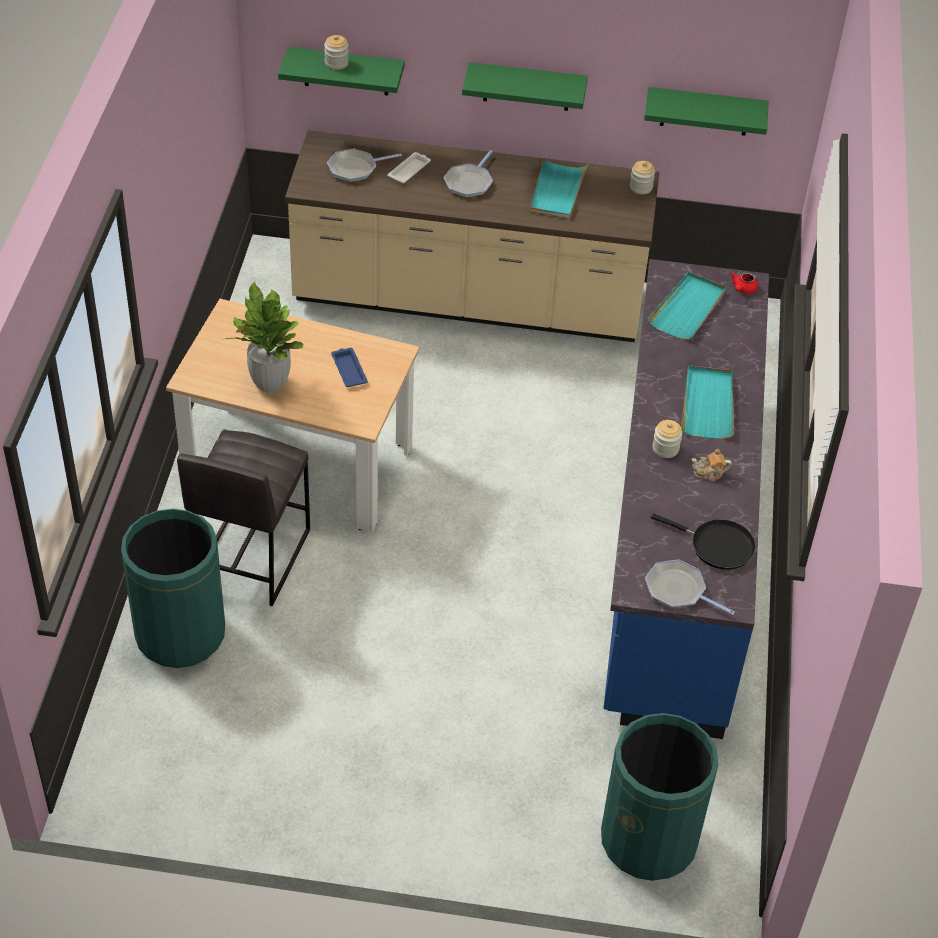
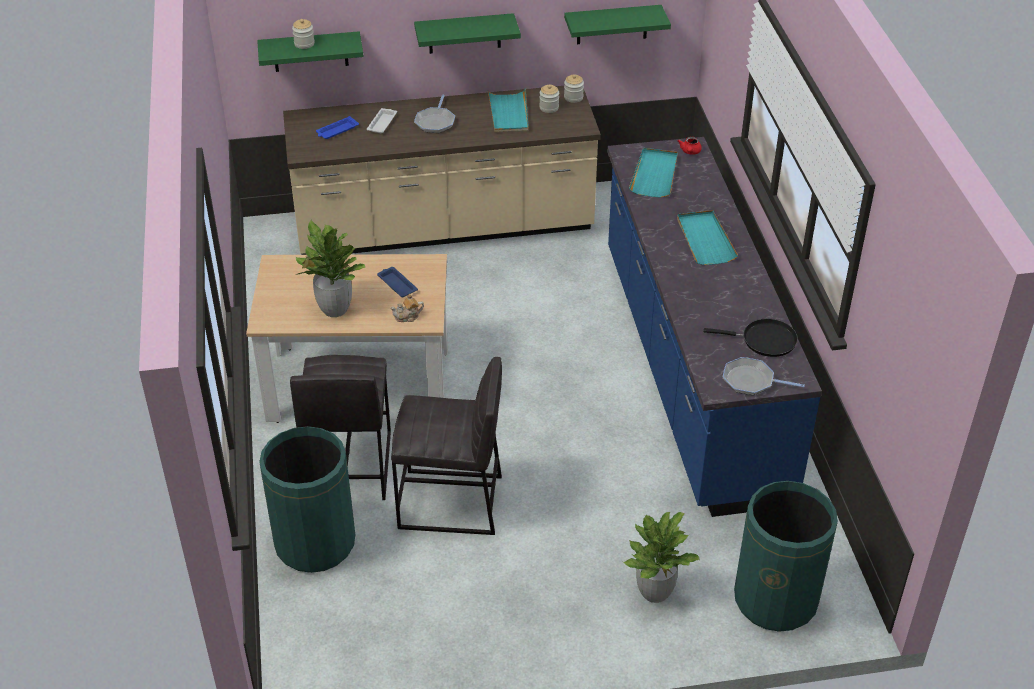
camera: 15 degrees left, 5 degrees down
frying pan [327,148,402,182] -> blue tray [316,116,359,139]
jar [652,420,682,458] -> jar moved to [539,85,559,113]
teapot [691,449,732,481] -> teapot moved to [390,294,424,322]
none -> grey stool [391,357,502,535]
none -> potted plant [623,512,700,603]

